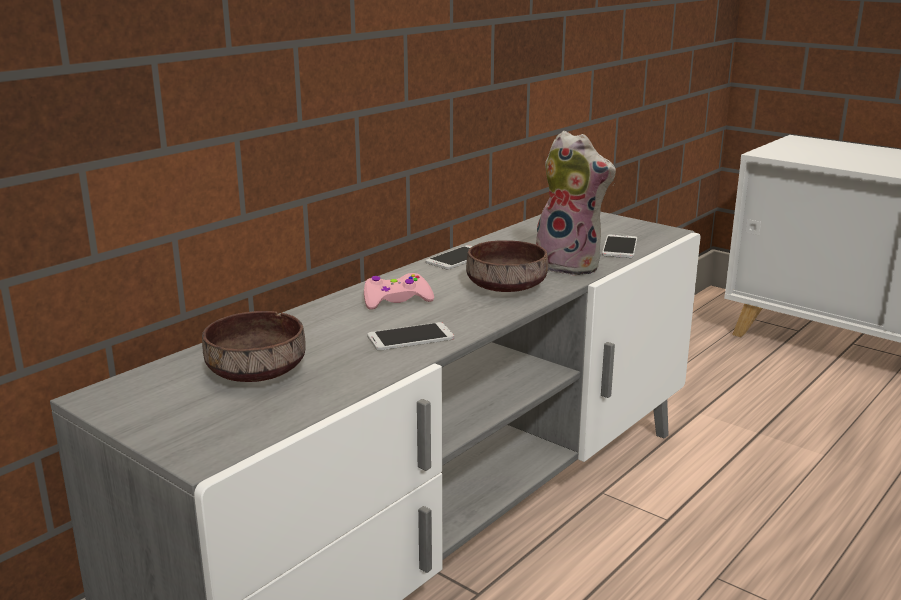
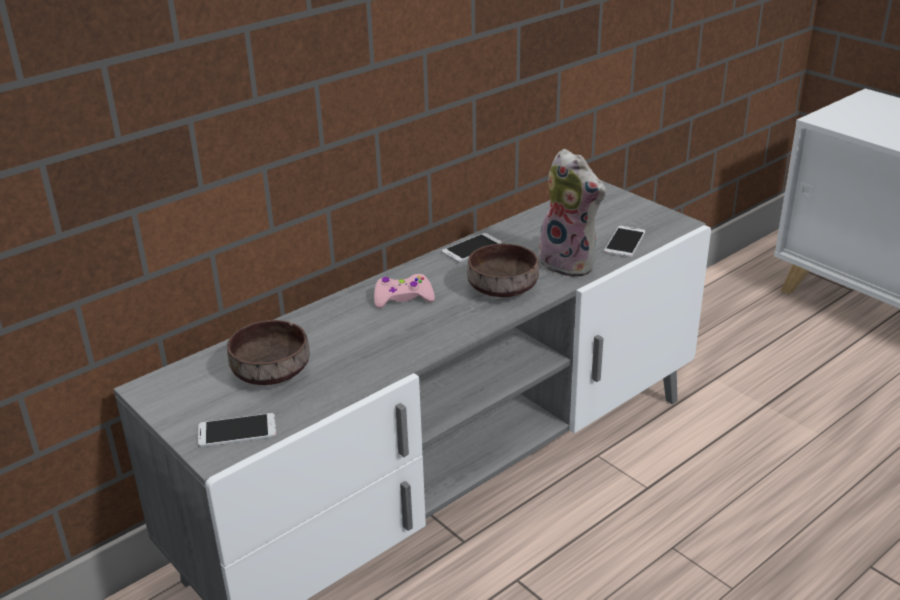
camera: 10 degrees right, 10 degrees up
phone [367,322,454,351] -> phone moved to [198,413,276,447]

